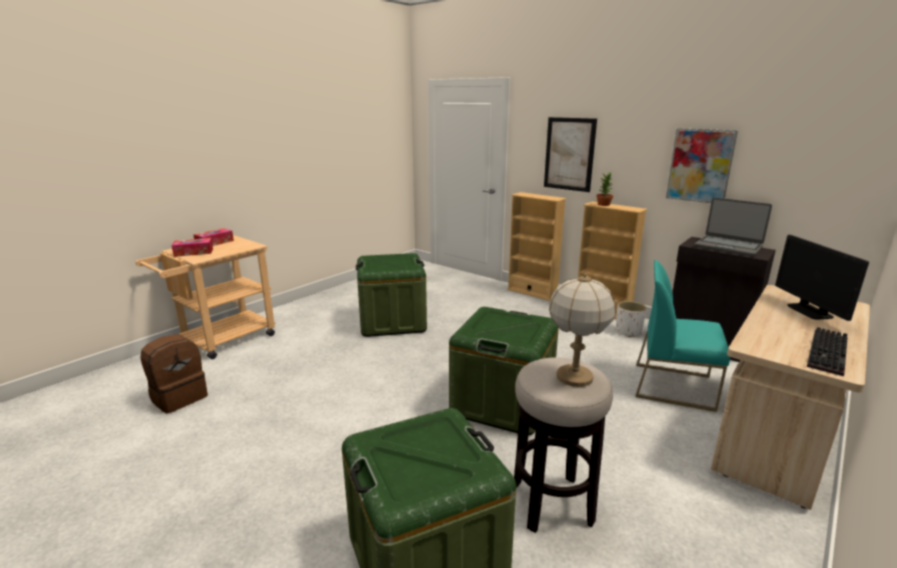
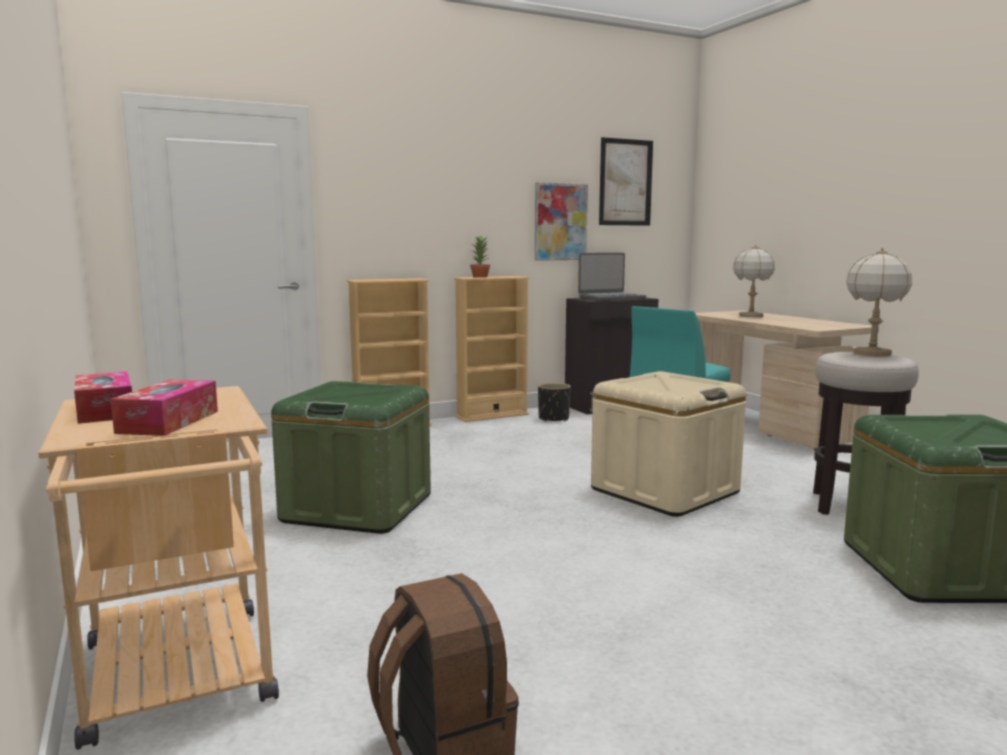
camera: 65 degrees left, 10 degrees down
green storage box [449,307,559,436] -> beige storage box [591,371,746,517]
picture [544,117,597,192] -> picture moved to [599,137,653,226]
white planter [616,301,647,337] -> black planter [538,383,571,422]
monitor [775,235,869,321] -> table lamp [733,245,775,317]
keyboard [807,327,848,376] -> none

